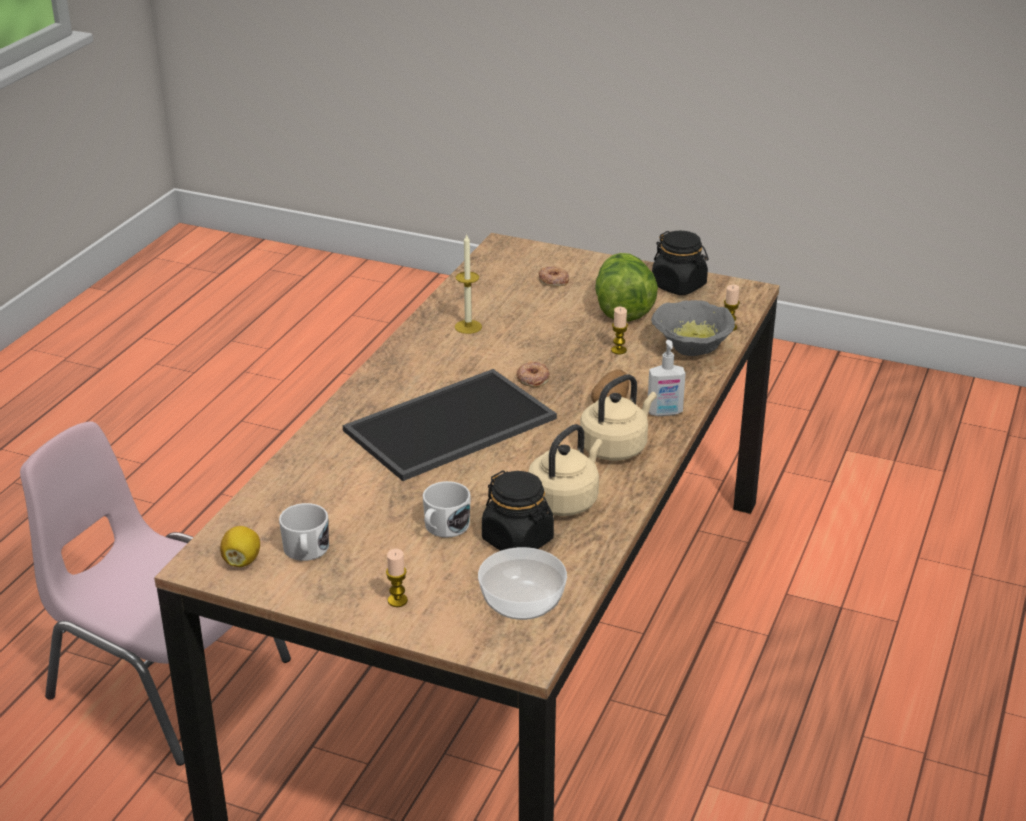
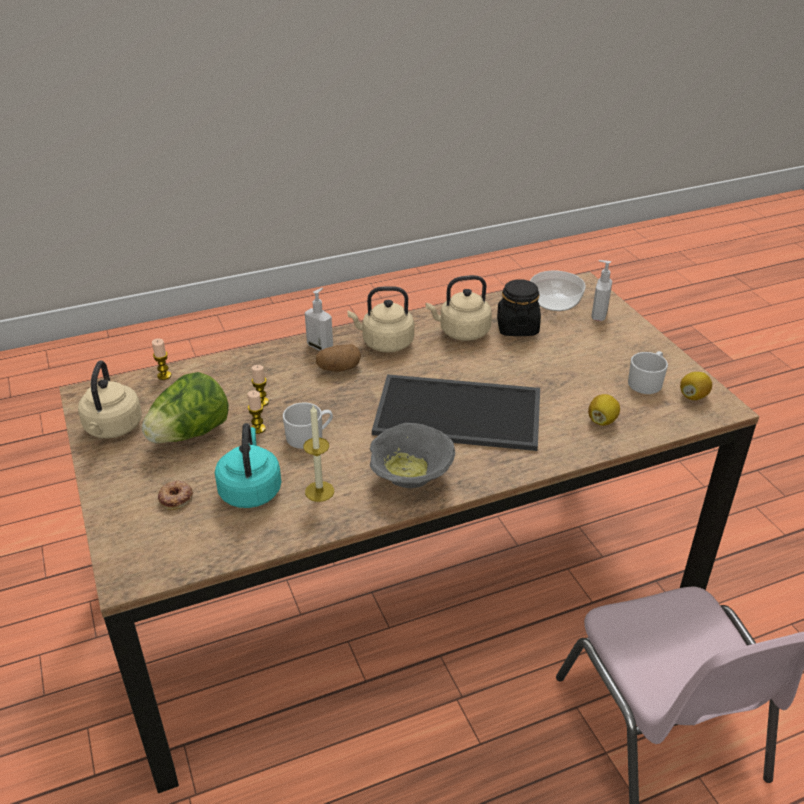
camera: 135 degrees left, 5 degrees up
candle [386,549,408,607] -> candle moved to [248,390,266,434]
white mug [423,481,471,538] -> white mug moved to [283,402,333,449]
donut [516,361,550,387] -> none
grey bowl [651,300,735,356] -> grey bowl moved to [370,423,455,488]
black jar [652,231,708,295] -> beige kettle [78,361,142,438]
none -> turquoise kettle [215,423,281,508]
none -> lemon [588,394,620,426]
none -> soap dispenser [591,260,612,321]

